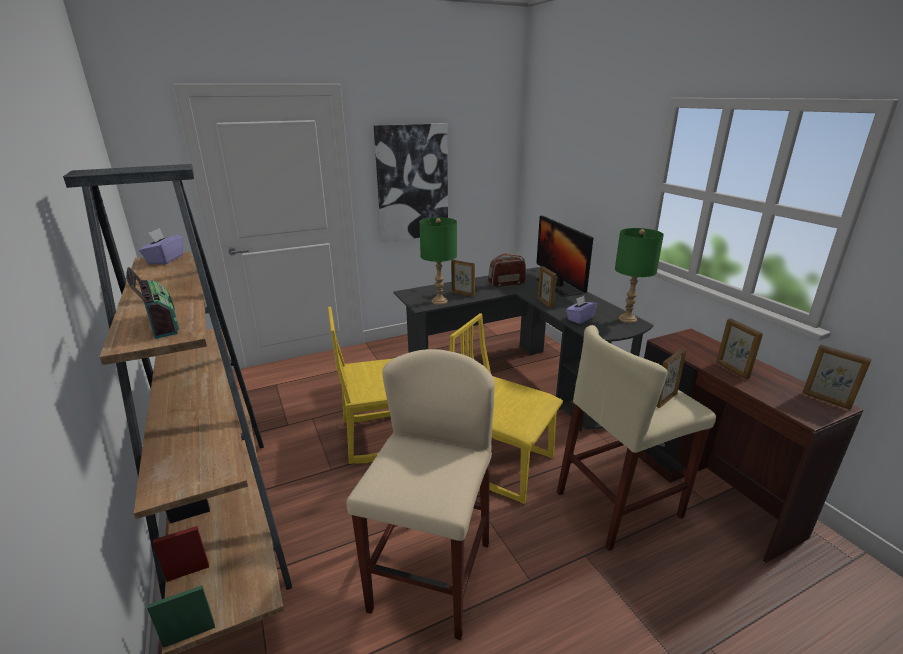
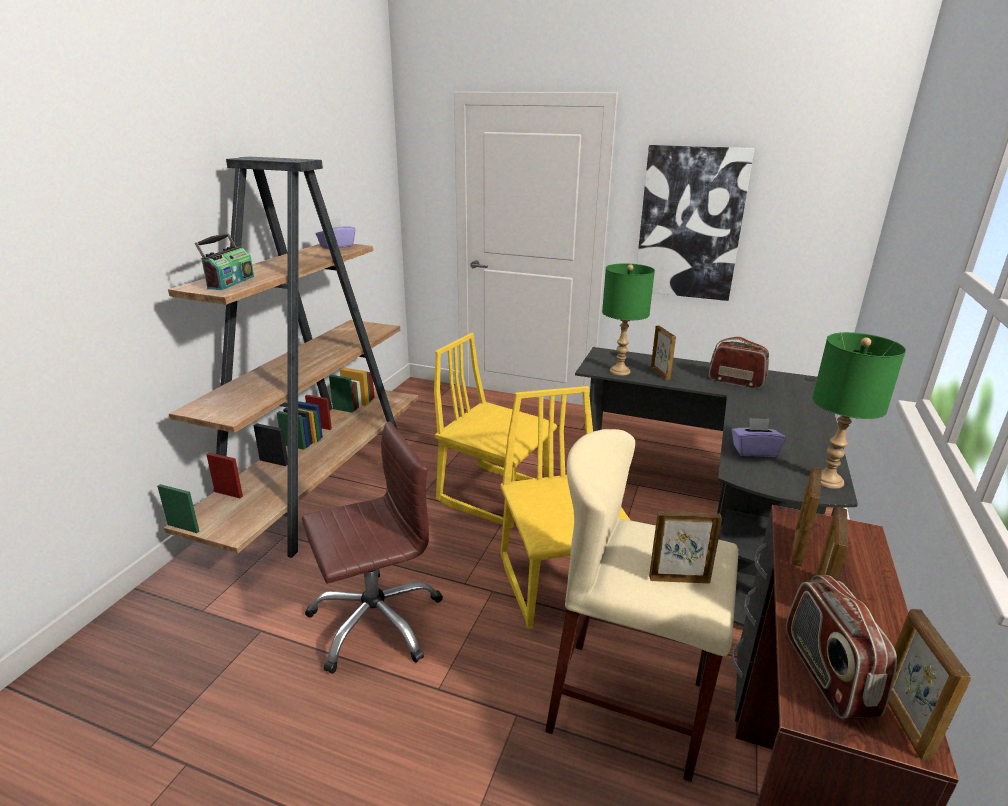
camera: 45 degrees right, 0 degrees up
beige stool [347,349,495,640] -> brown office chair [302,421,443,674]
monitor [536,216,593,297] -> none
picture frame [538,266,556,309] -> picture frame moved to [791,467,822,567]
none -> radio [786,575,897,719]

